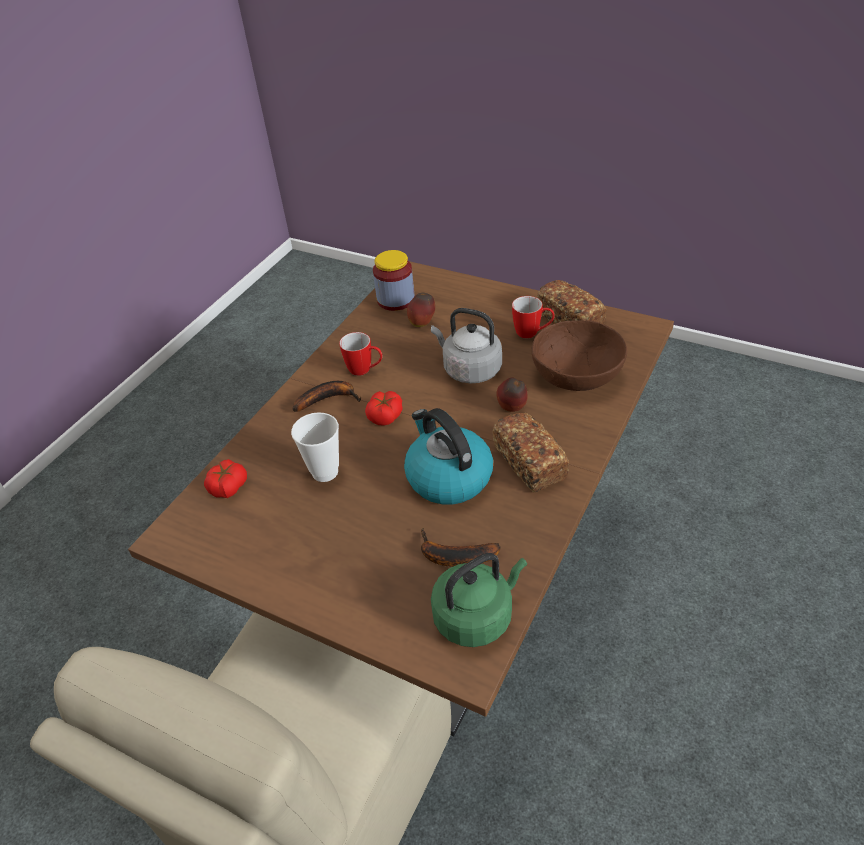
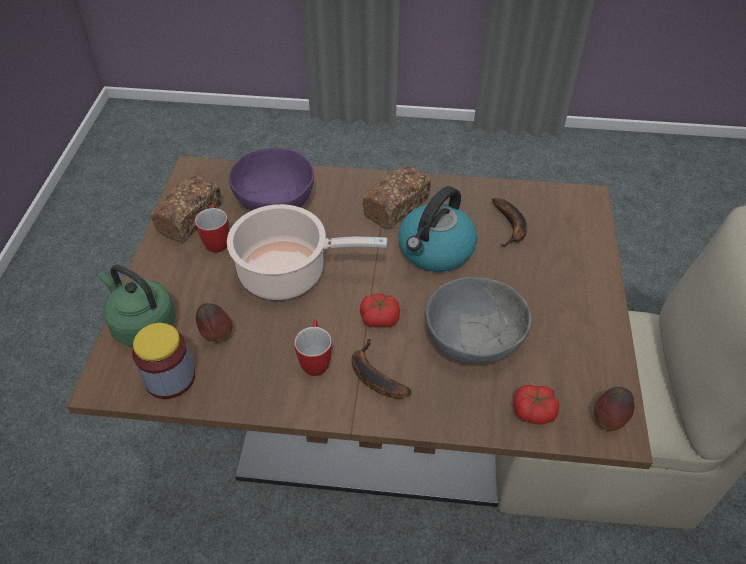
camera: 115 degrees left, 5 degrees up
cup [291,412,339,482] -> grey bowl [426,277,531,364]
grey kettle [431,308,502,383] -> cooking pot [227,204,387,300]
green kettle [431,553,527,647] -> green kettle moved to [99,265,176,346]
apple [496,378,527,412] -> apple moved to [594,387,634,431]
brown bowl [532,320,627,391] -> purple bowl [229,148,314,211]

